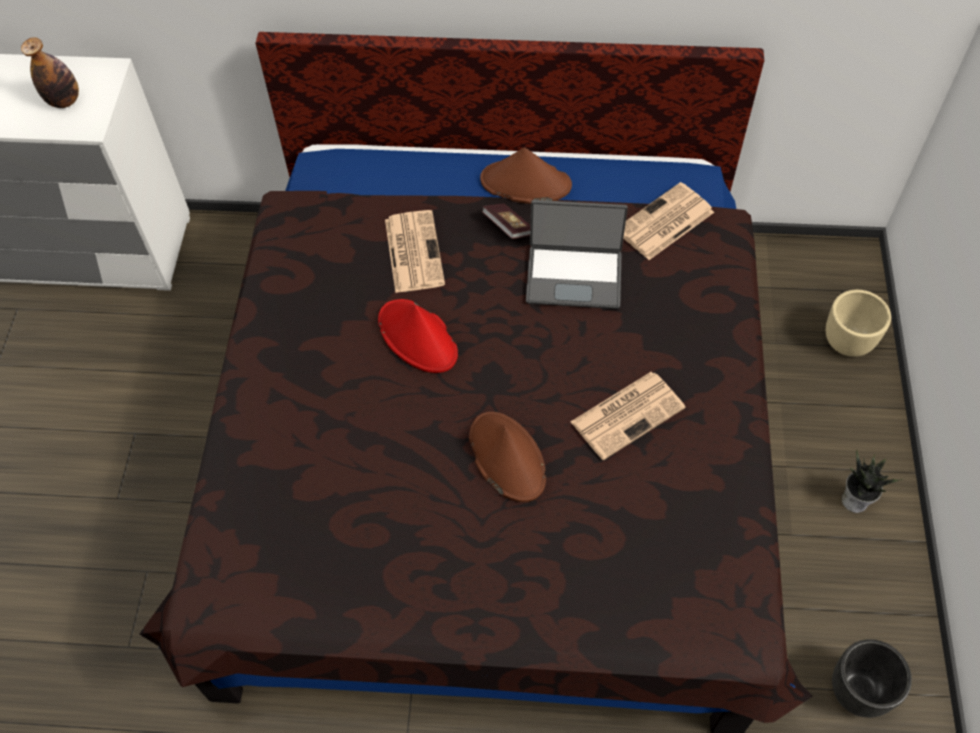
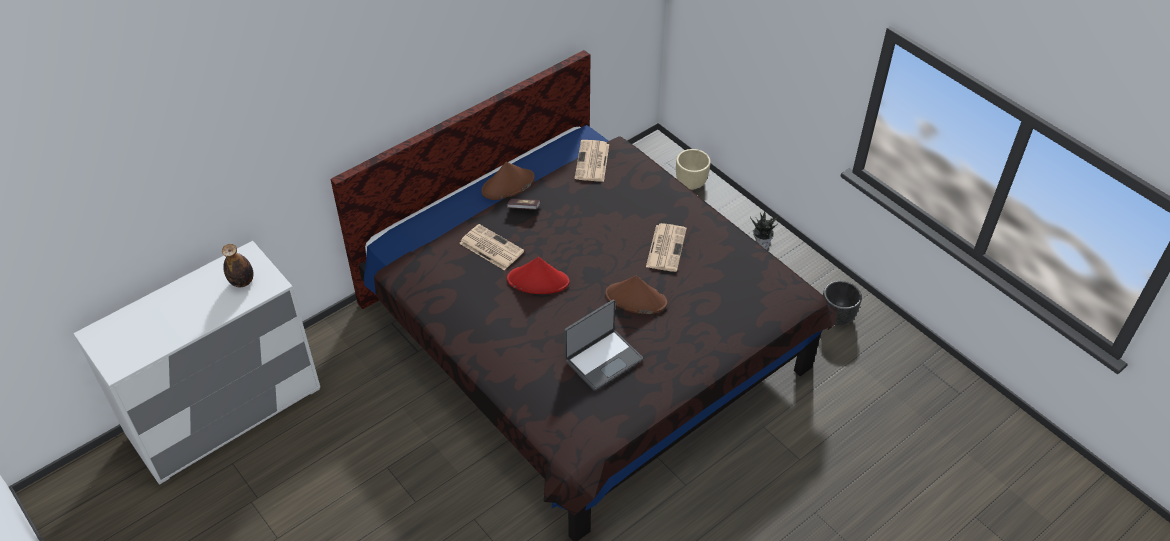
camera: 45 degrees left, 10 degrees down
laptop [526,200,628,309] -> laptop moved to [564,299,643,391]

